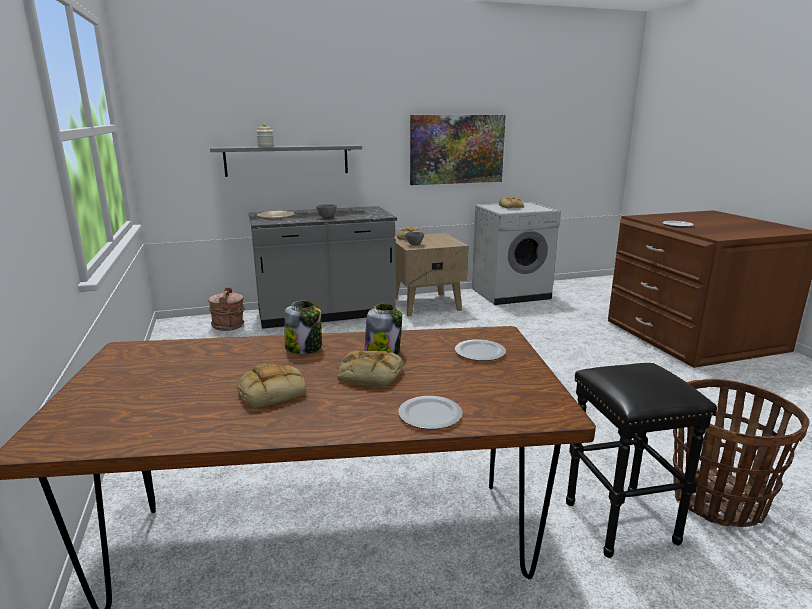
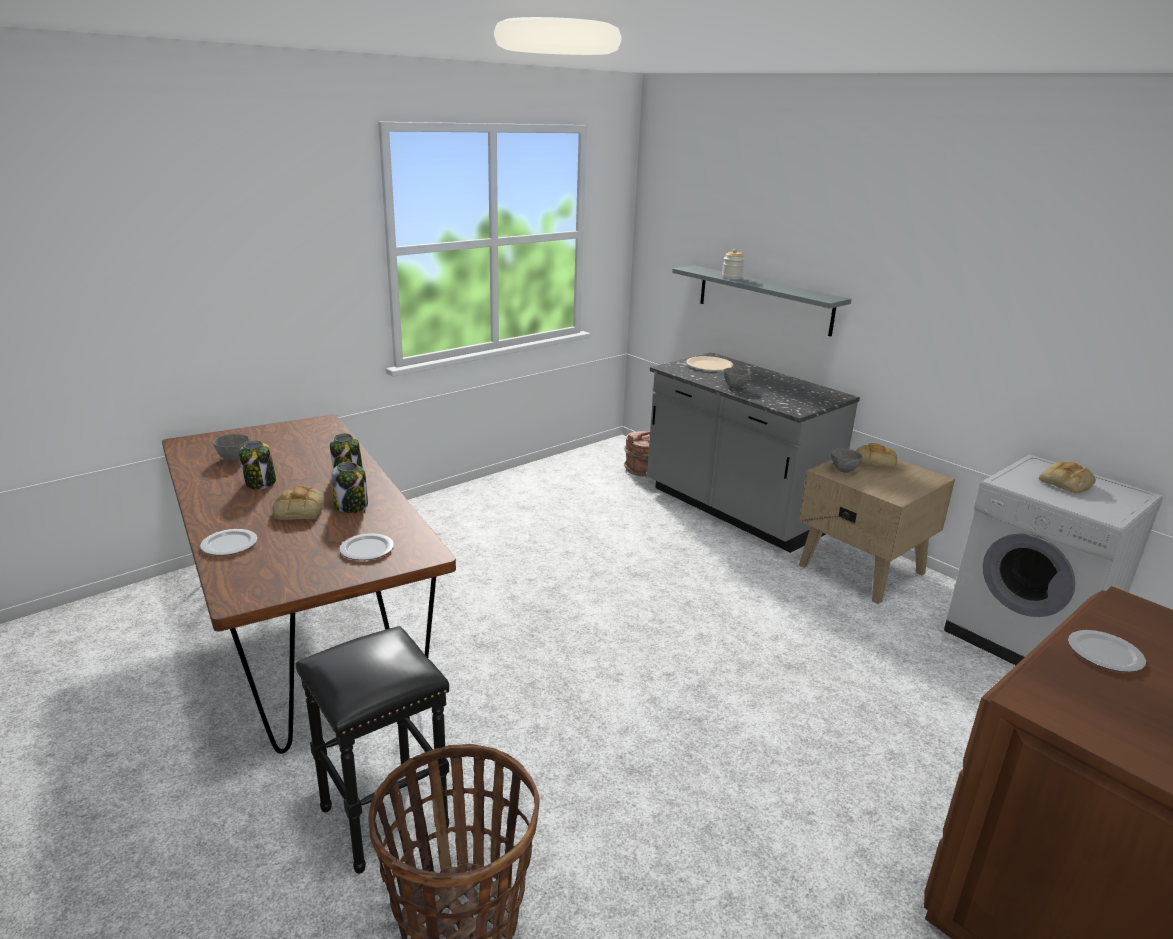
camera: 65 degrees right, 5 degrees up
bread [237,364,306,409] -> jar [239,440,276,490]
picture [410,115,506,185] -> none
none -> grey bowl [213,434,249,461]

